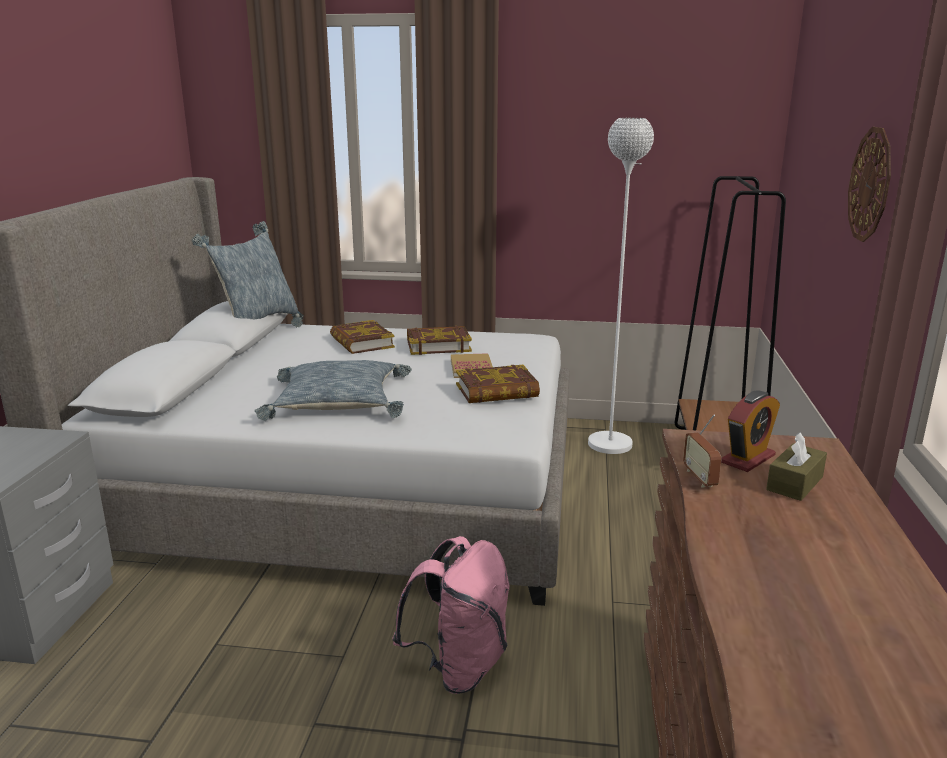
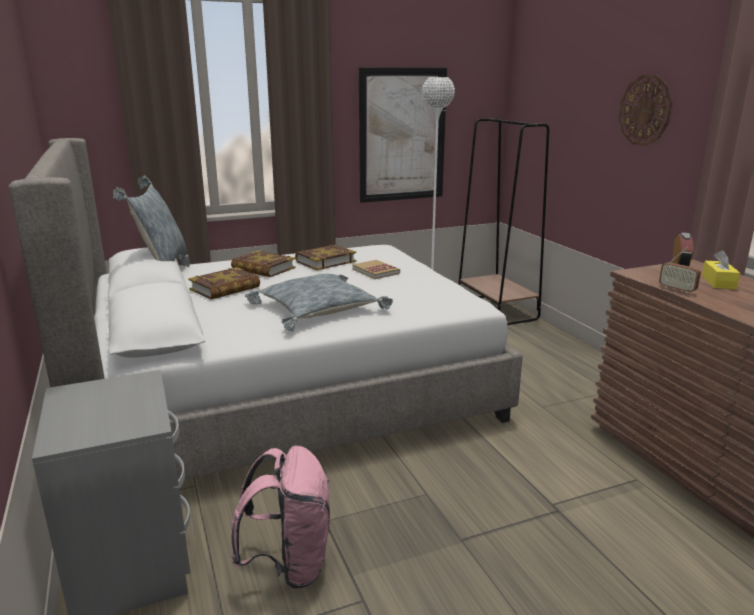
camera: 30 degrees left, 0 degrees up
pink backpack [392,536,510,694] -> pink backpack moved to [231,446,330,589]
book [456,365,540,403] -> book moved to [188,267,260,299]
brown tissue box [766,432,827,501] -> yellow tissue box [702,250,740,289]
none -> picture [358,67,447,203]

